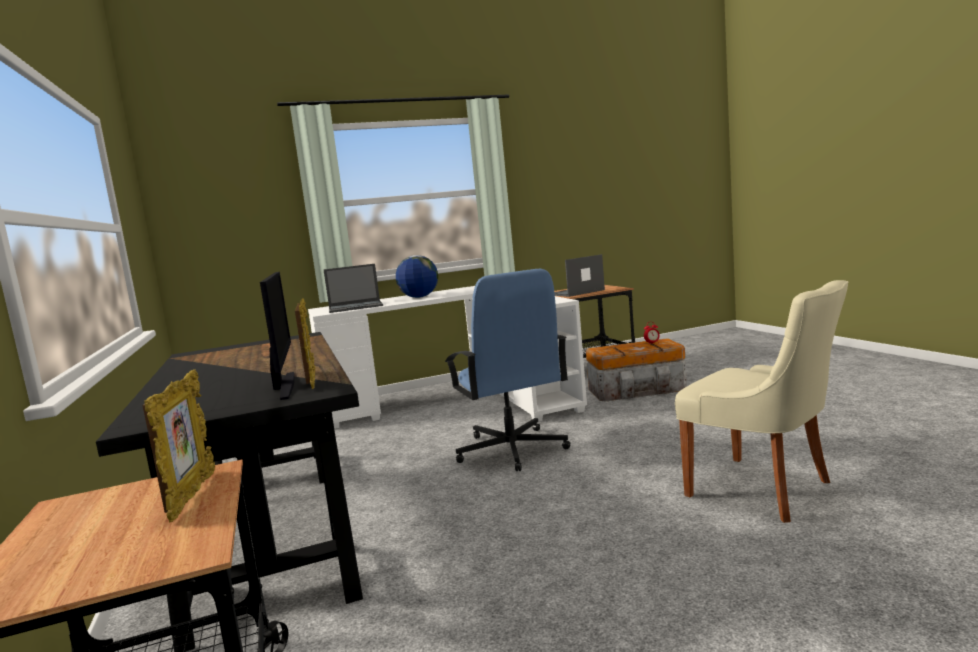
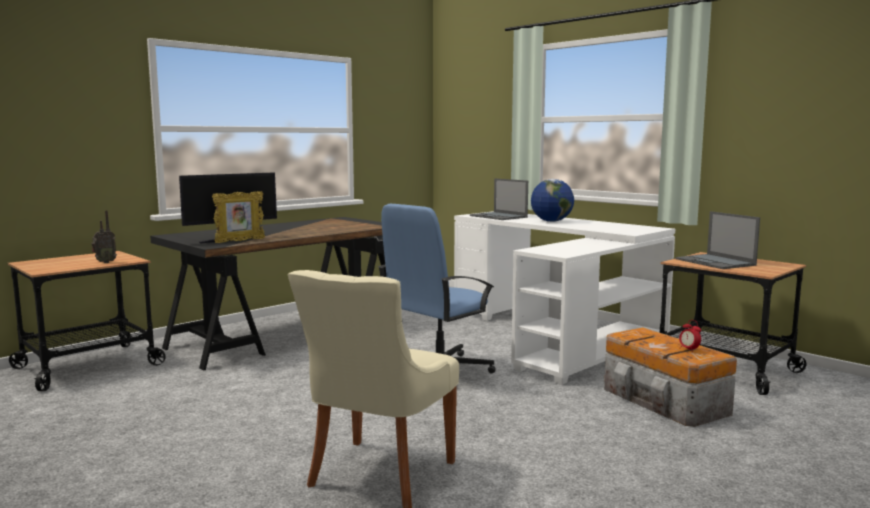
camera: 65 degrees right, 0 degrees up
picture frame [142,369,215,522] -> radio [91,210,117,263]
laptop [554,254,605,297] -> laptop turned 150 degrees counterclockwise [675,211,760,269]

